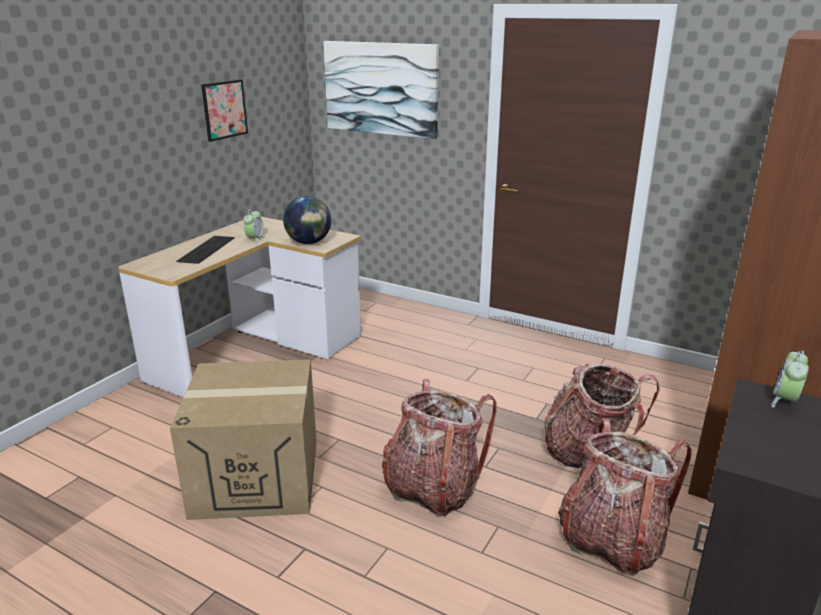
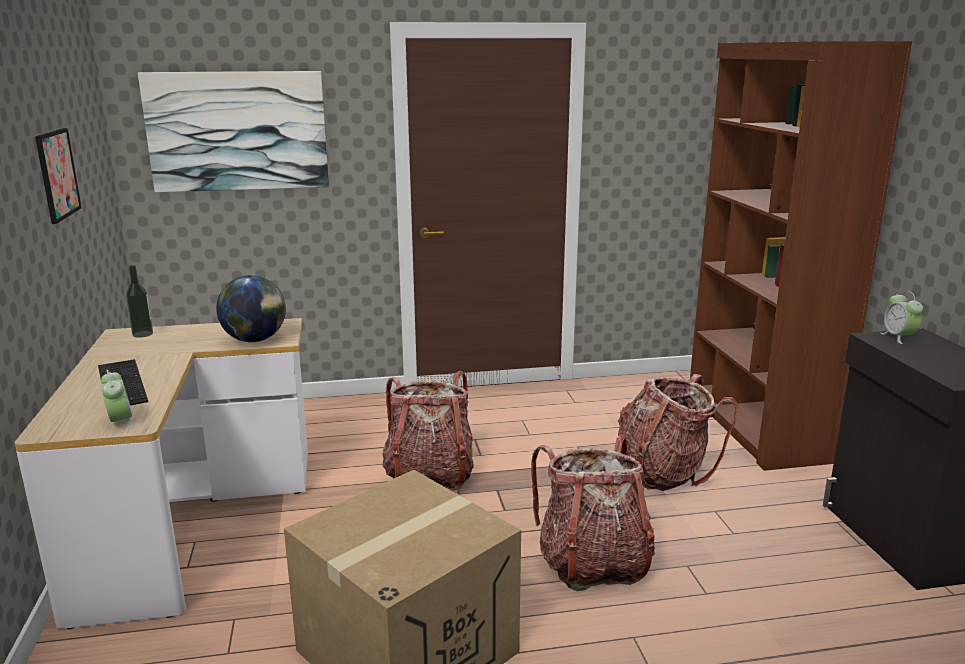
camera: 40 degrees left, 5 degrees down
alarm clock [243,209,265,244] -> alarm clock moved to [101,370,134,429]
backpack [558,418,692,576] -> backpack moved to [382,371,474,491]
none -> bottle [126,265,153,338]

